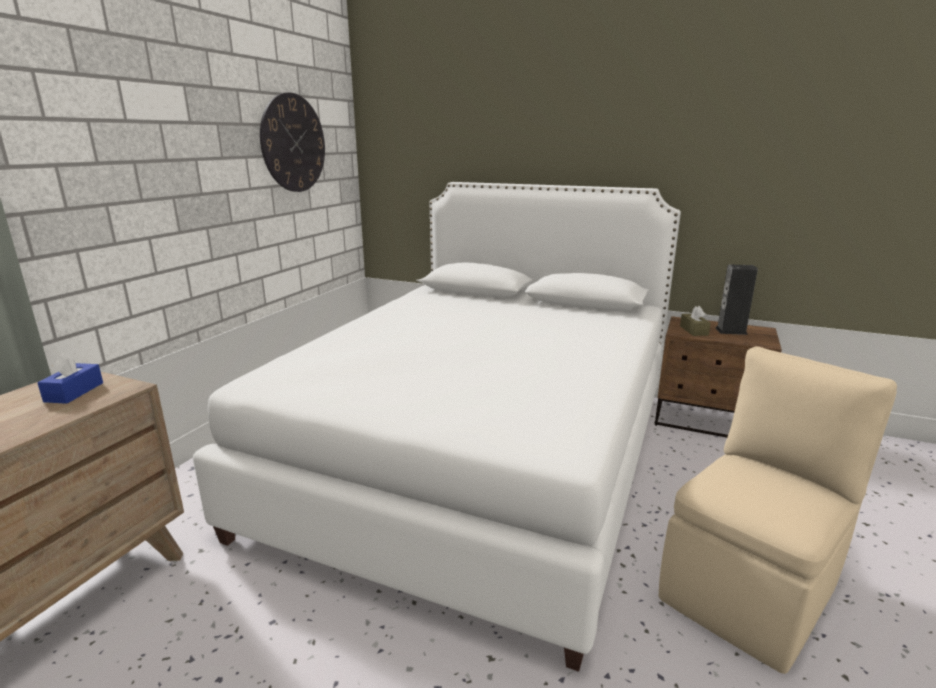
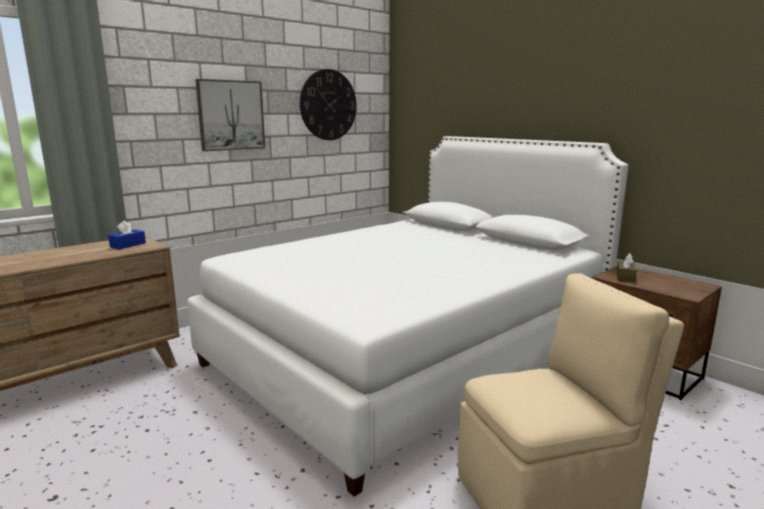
camera: 25 degrees right, 5 degrees down
speaker [716,264,758,335] -> none
none -> picture [195,79,265,151]

